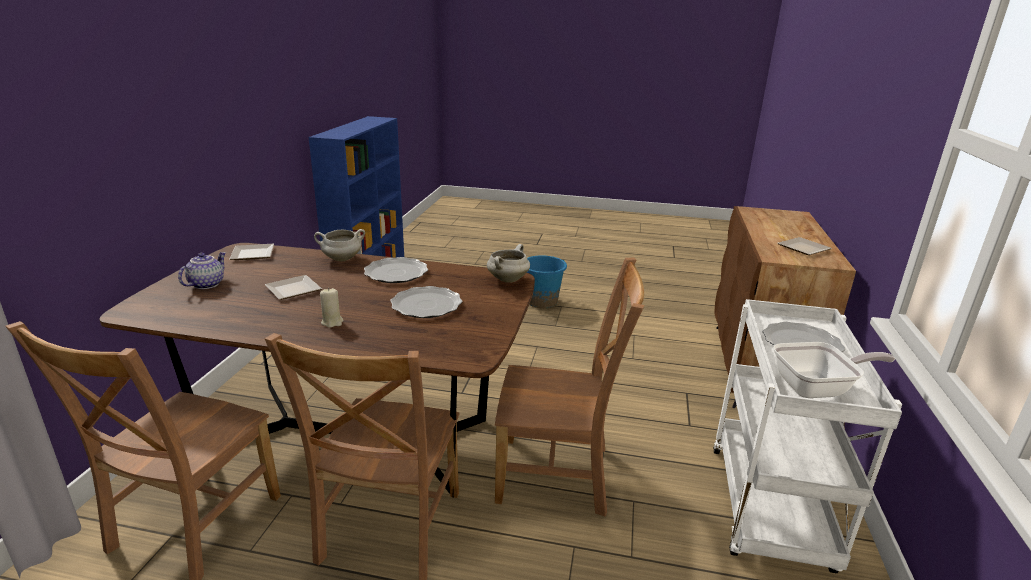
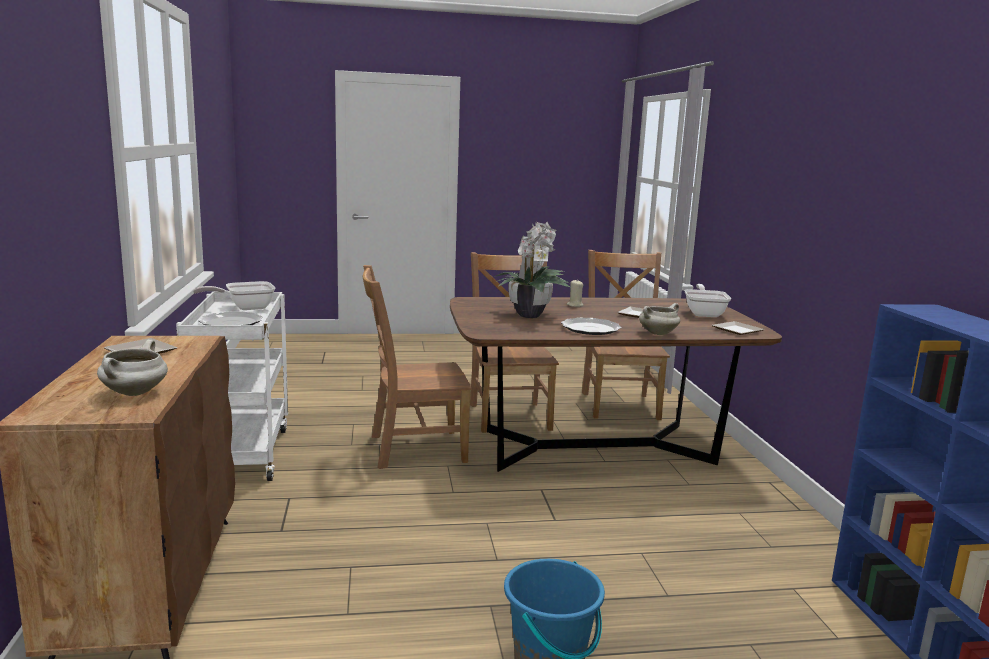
camera: 160 degrees right, 10 degrees down
teapot [178,252,226,289] -> frying pan [684,284,731,317]
plate [390,286,462,318] -> potted plant [496,221,570,318]
white cooking pot [487,244,530,282] -> white cooking pot moved to [97,340,168,396]

